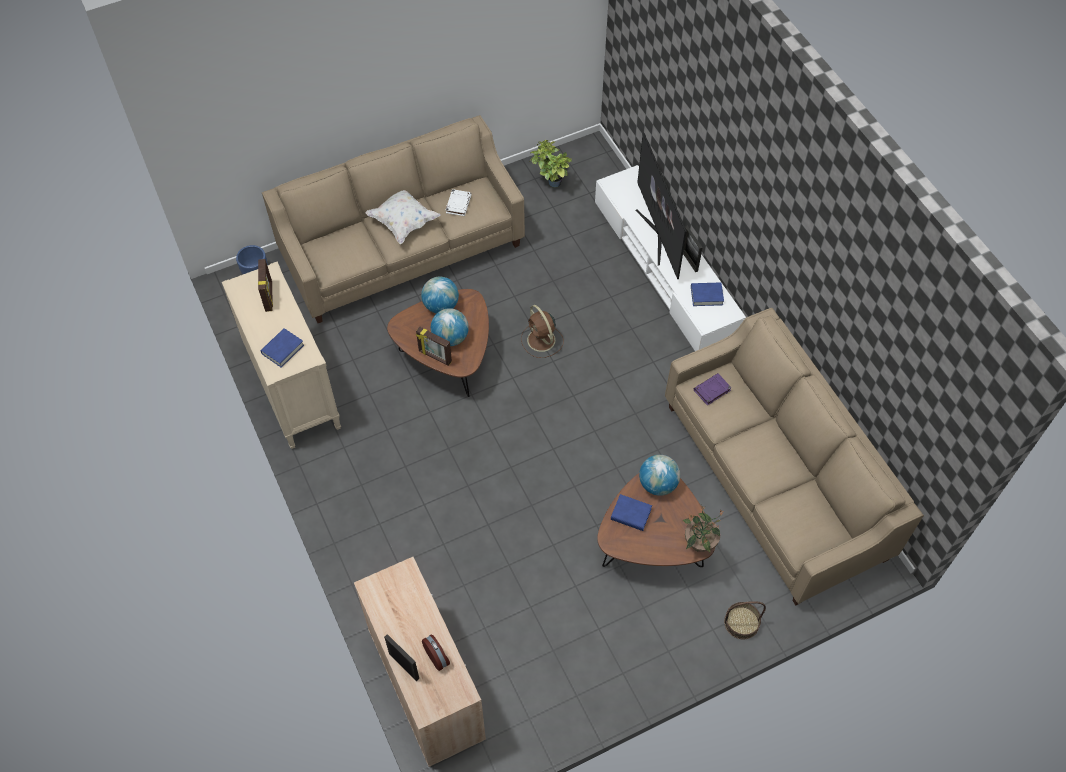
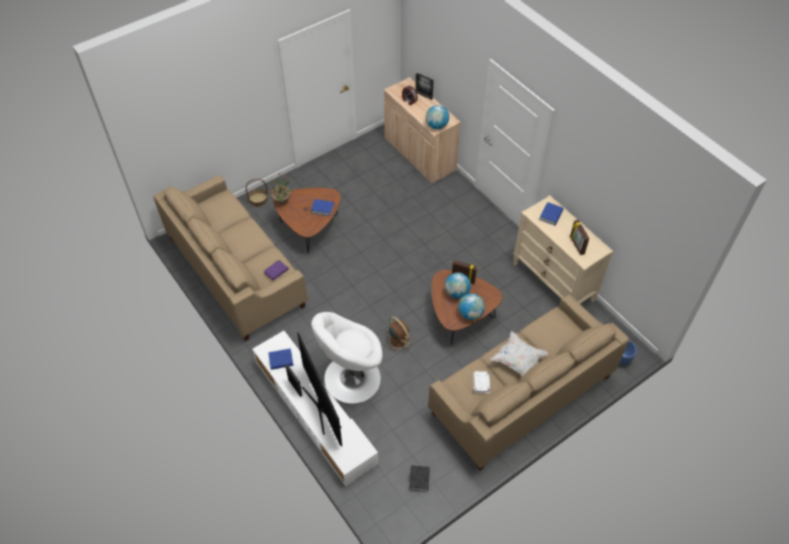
camera: 170 degrees right, 5 degrees down
potted plant [530,140,572,188] -> black book [409,465,430,492]
globe [639,455,680,496] -> globe moved to [426,105,449,129]
none -> white armchair [311,312,382,404]

